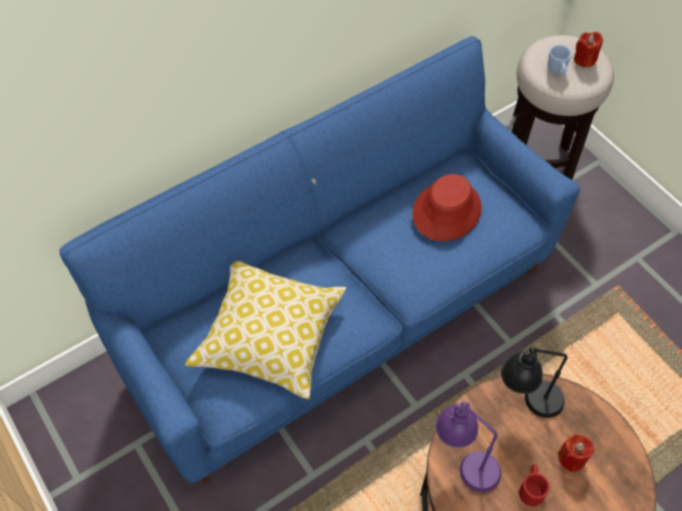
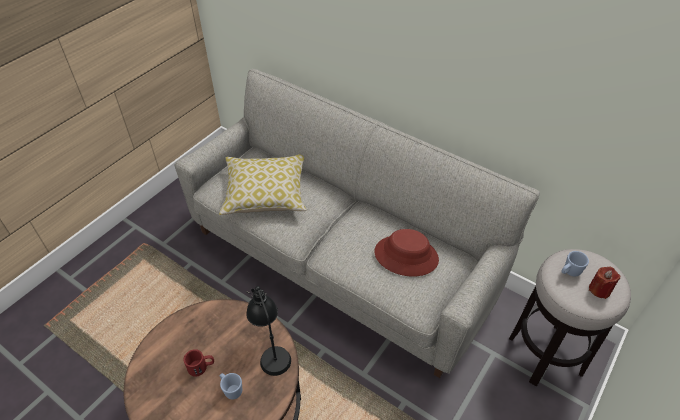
camera: 70 degrees right, 10 degrees down
blue sofa [59,36,580,485] -> grey sofa [174,69,540,378]
purple table lamp [436,402,501,492] -> none
red candle [557,434,594,472] -> blue mug [220,373,242,399]

